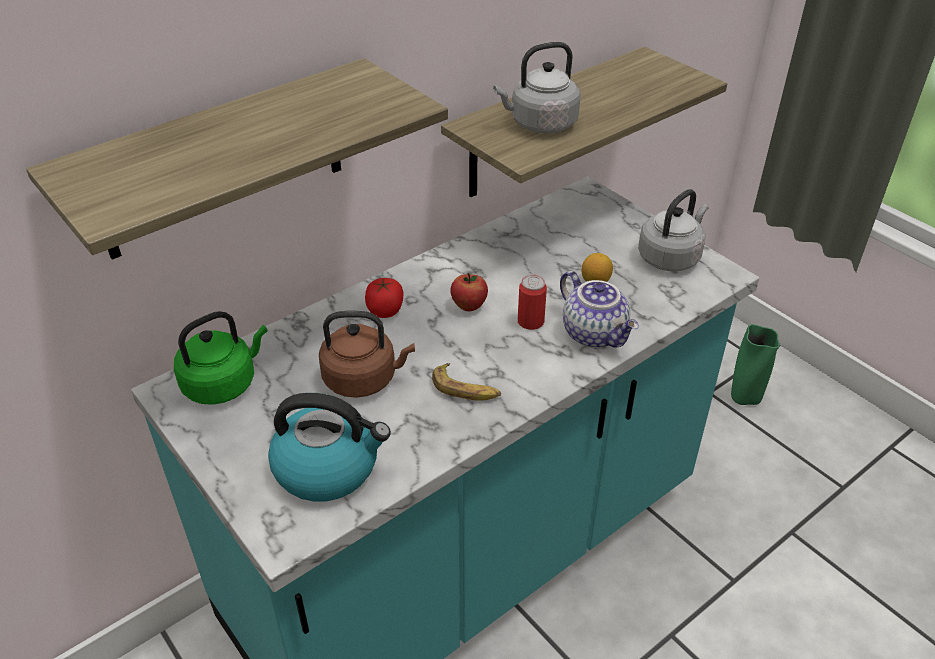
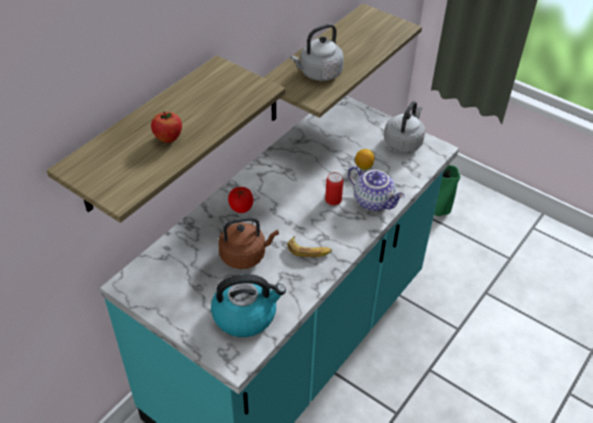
camera: 15 degrees left, 5 degrees up
green kettle [174,311,267,405] -> none
apple [450,273,488,311] -> apple moved to [151,112,182,143]

